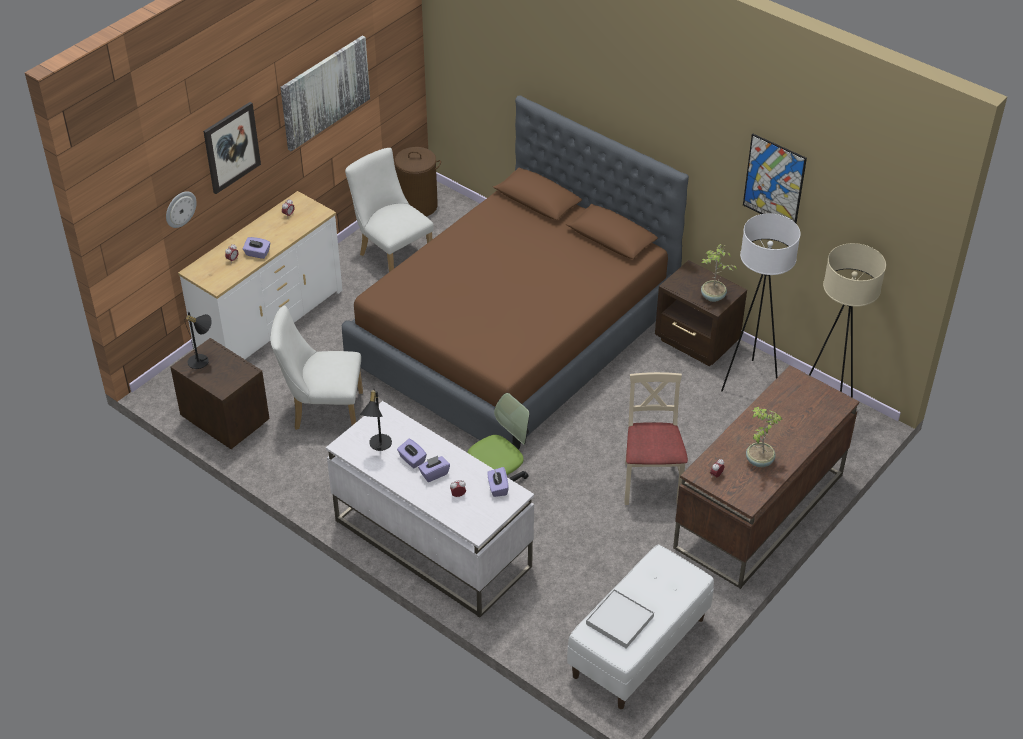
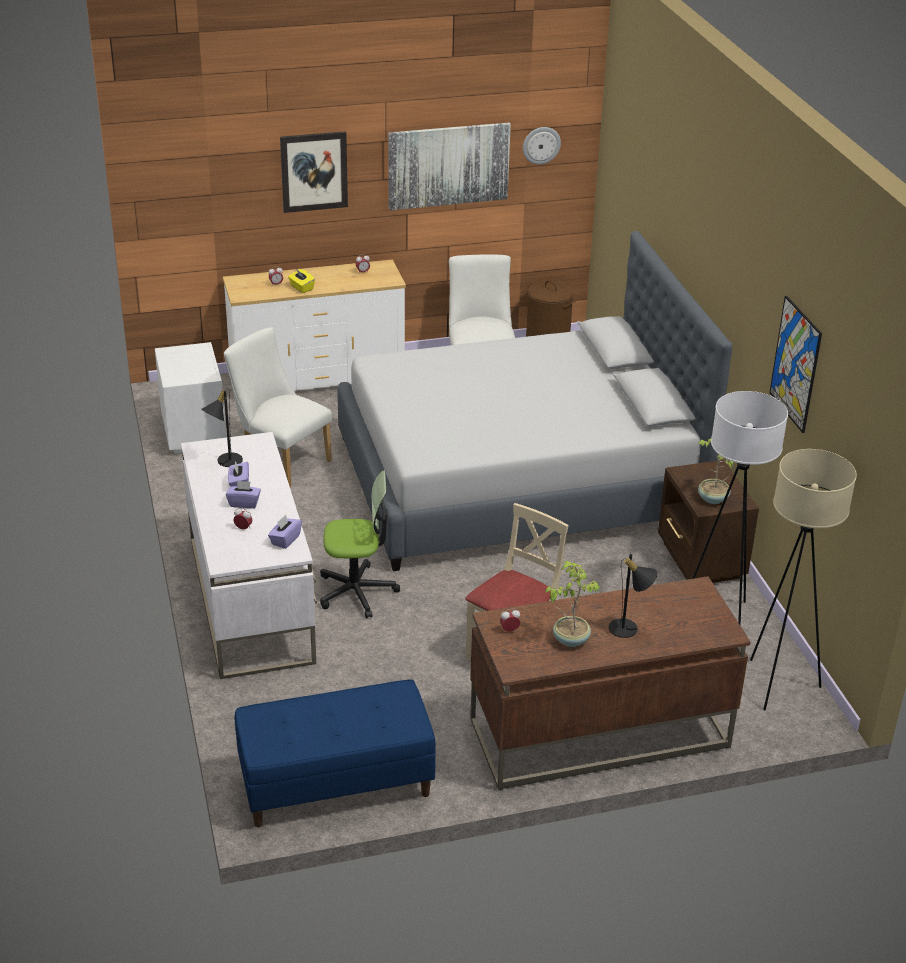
camera: 35 degrees right, 10 degrees down
wall clock [166,191,197,228] -> wall clock moved to [523,127,561,164]
brown nightstand [170,338,270,449] -> white nightstand [155,342,226,454]
black table lamp [185,312,212,369] -> black table lamp moved to [609,554,657,638]
purple tissue box [243,237,270,259] -> yellow tissue box [288,269,315,293]
brown bed [342,95,689,443] -> grey bed [337,231,732,571]
white bench [567,544,714,709] -> blue bench [235,679,436,827]
white tray [586,589,654,648] -> none

